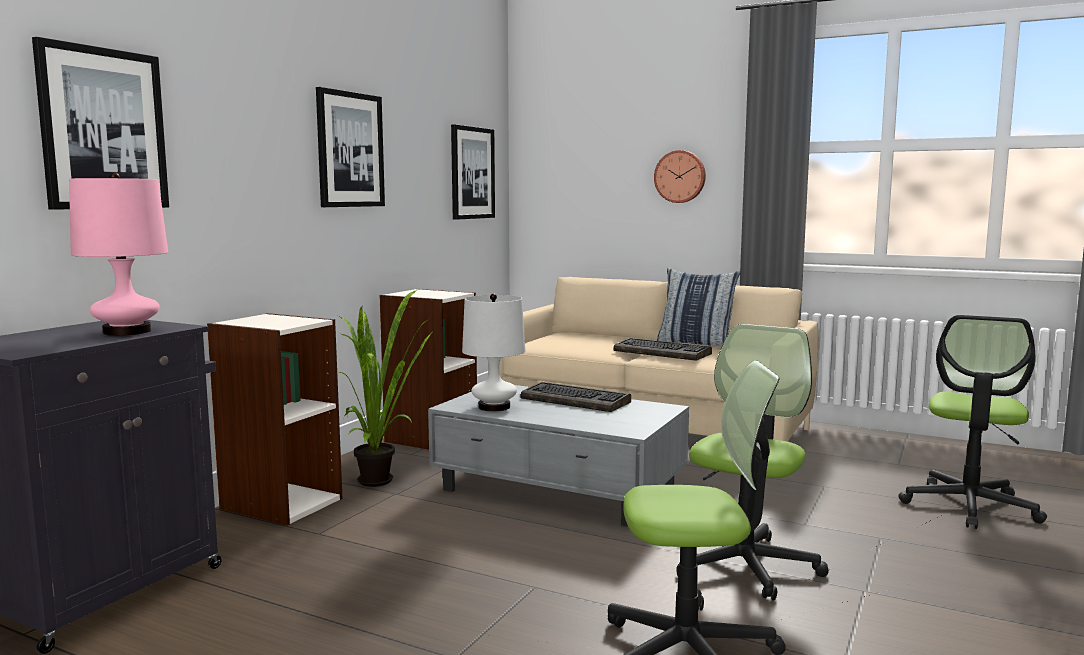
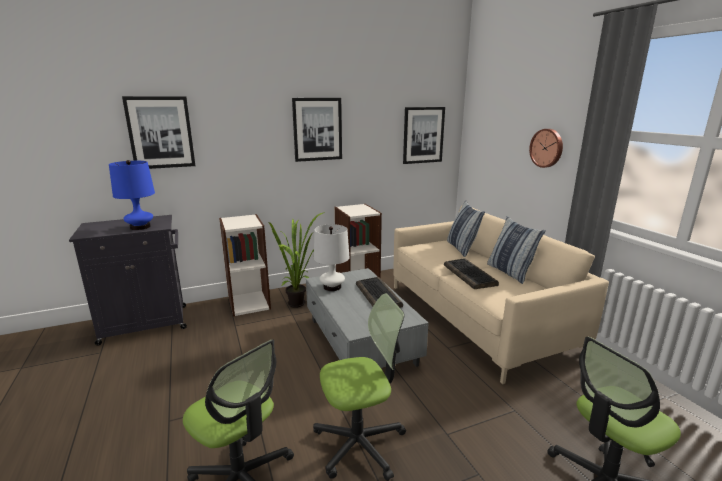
camera: 40 degrees right, 10 degrees up
pink table lamp [69,172,168,336] -> blue table lamp [109,160,155,230]
none -> pillow [447,200,485,257]

